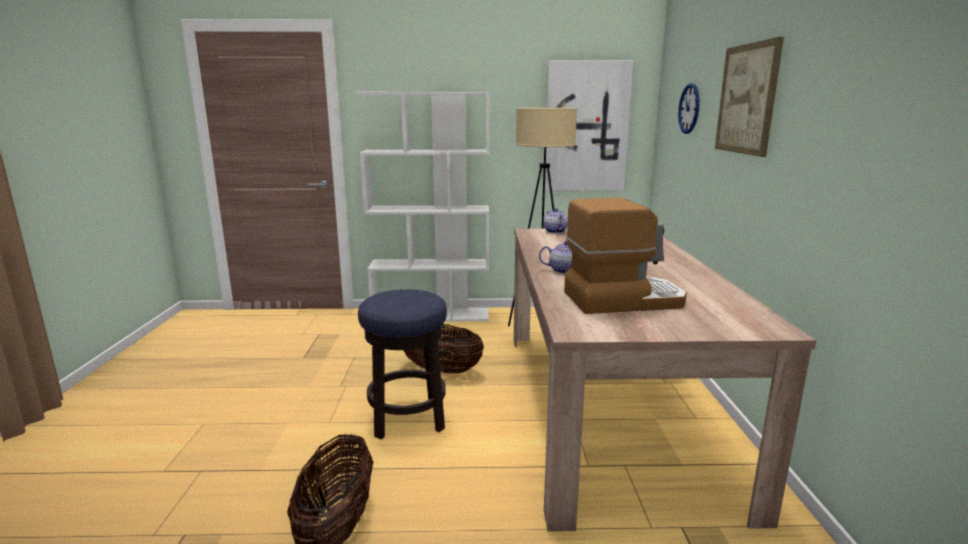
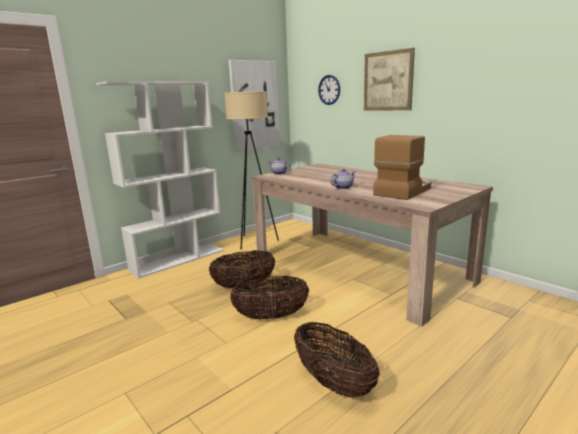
camera: 40 degrees left, 0 degrees up
stool [358,289,447,439] -> basket [230,276,309,320]

